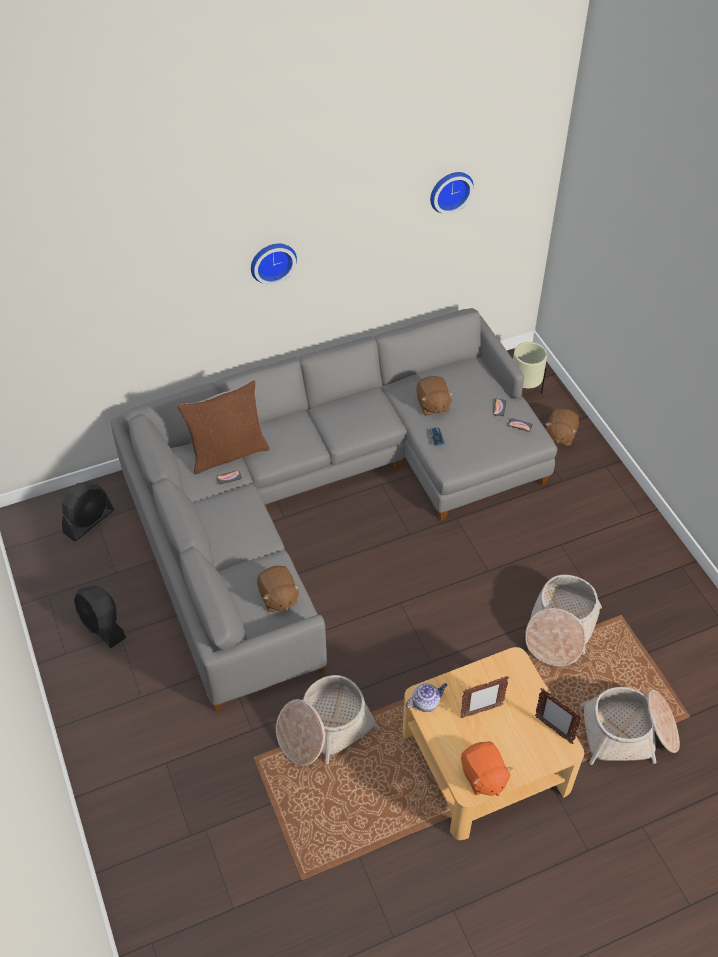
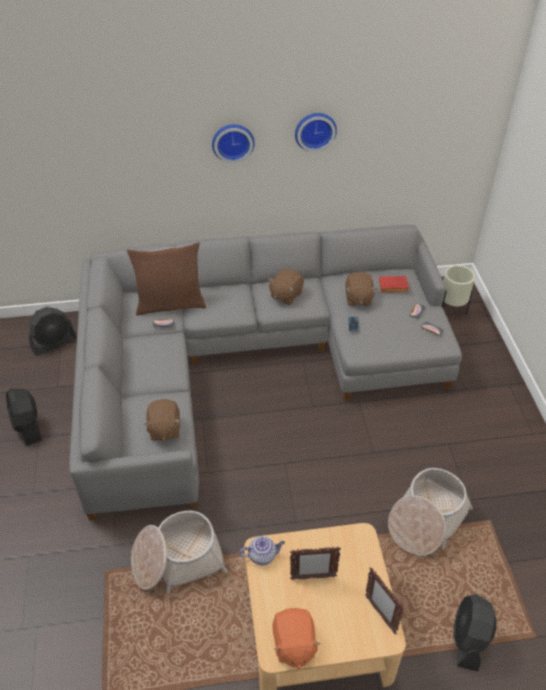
camera: 15 degrees right, 5 degrees down
wall clock [430,172,474,214] -> wall clock moved to [295,113,337,152]
brown plush toy [546,408,579,446] -> brown plush toy moved to [268,269,304,305]
basket [580,687,680,765] -> black fan [453,594,497,671]
none -> red book [379,276,409,292]

